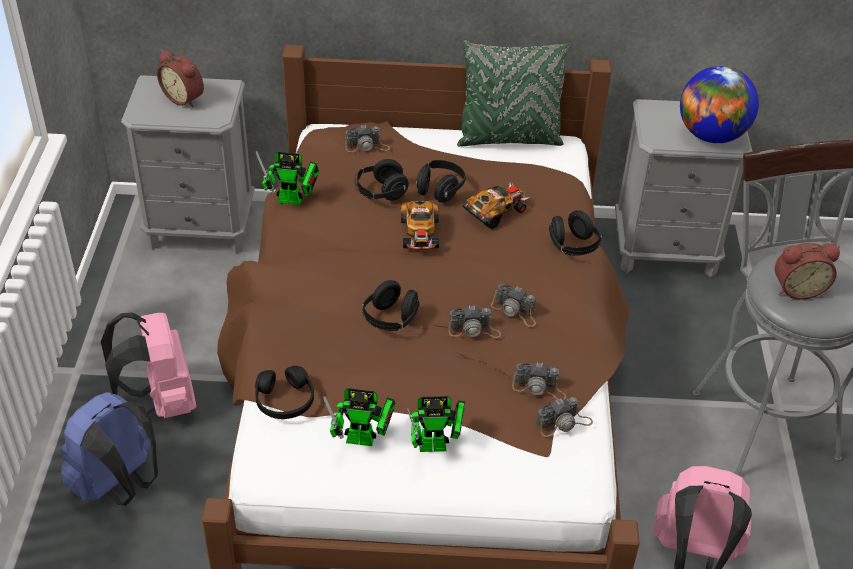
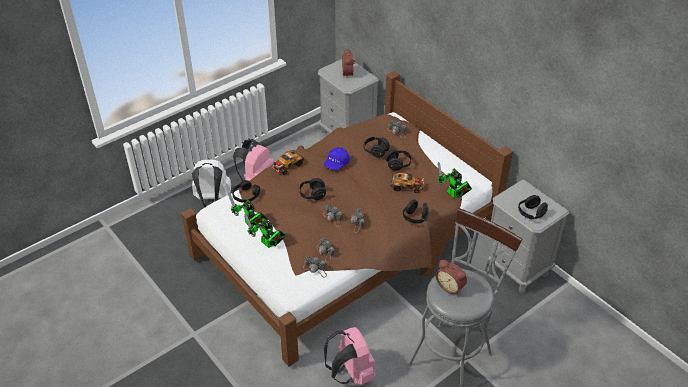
camera: 50 degrees right, 0 degrees up
blue backpack [60,392,158,506] -> white backpack [192,159,231,207]
toy robot [256,151,319,205] -> toy robot moved to [437,162,472,198]
toy car [401,201,439,250] -> toy car moved to [272,150,304,175]
green pillow [457,40,570,147] -> none
globe [680,66,759,143] -> black headphones [518,195,548,220]
none -> blue cap [324,147,350,170]

